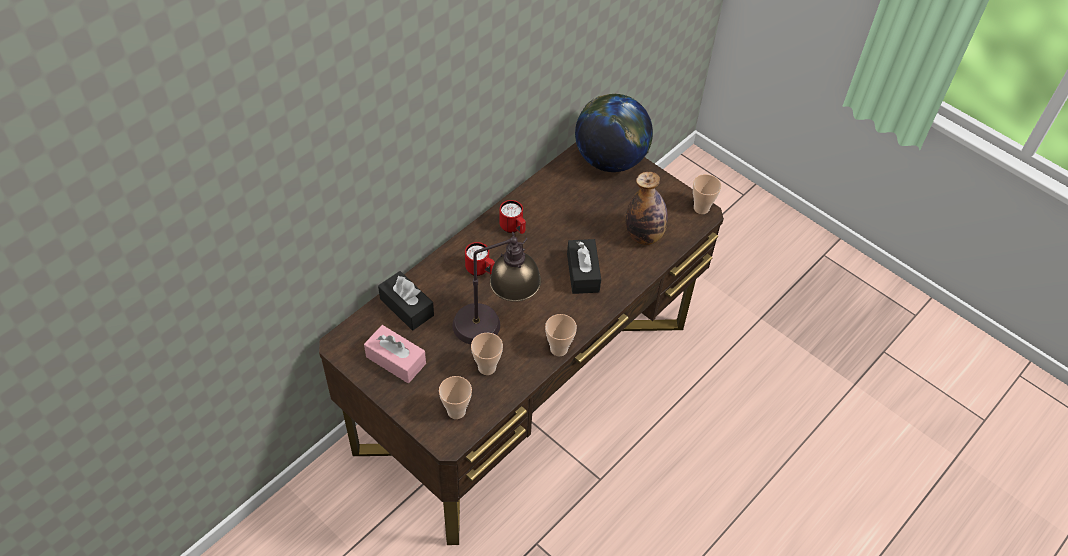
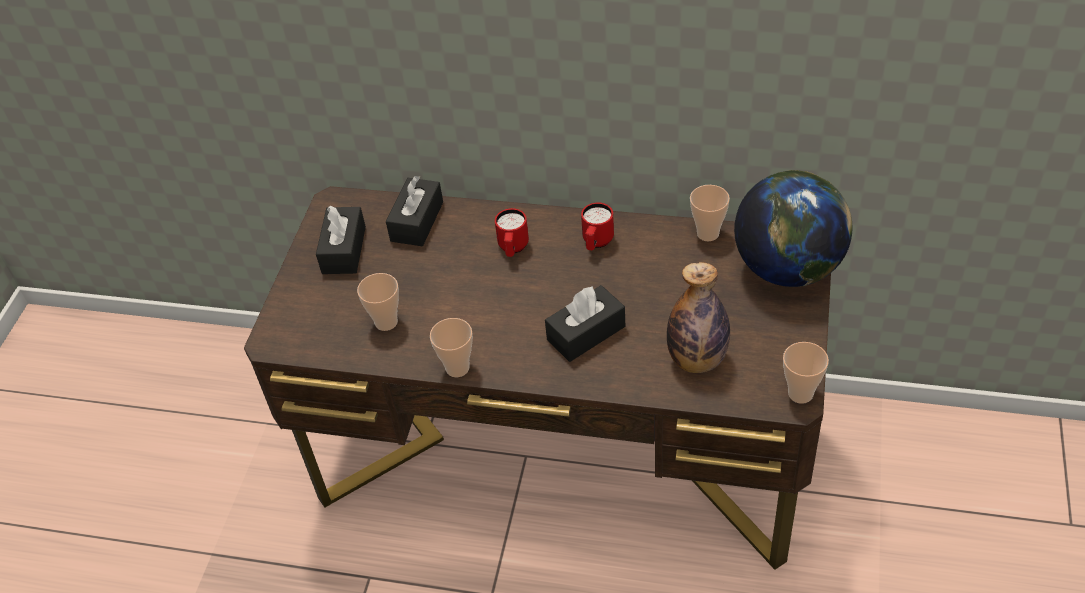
camera: 65 degrees right, 5 degrees down
pink tissue box [364,325,426,383] -> black tissue box [316,206,366,274]
cup [439,376,472,419] -> cup moved to [690,185,730,241]
table lamp [452,232,541,344] -> none

